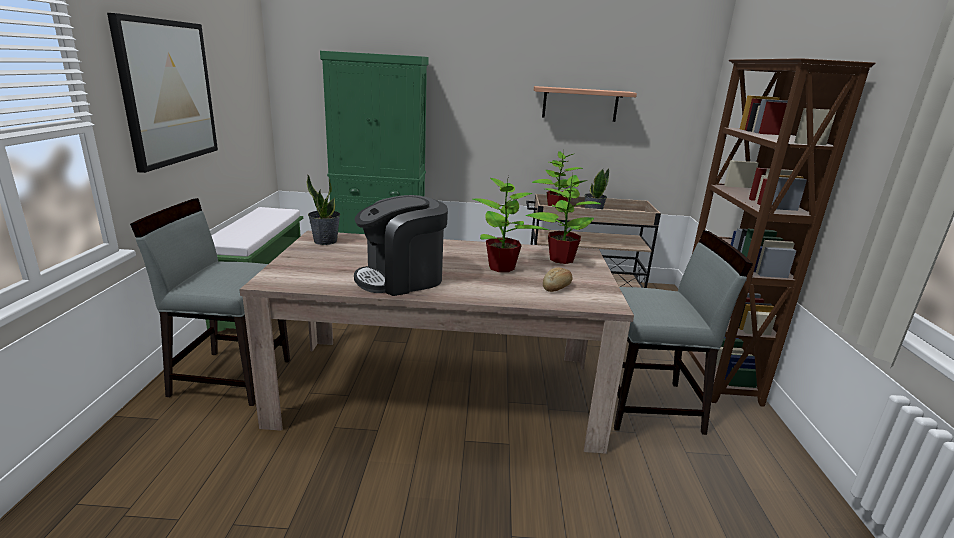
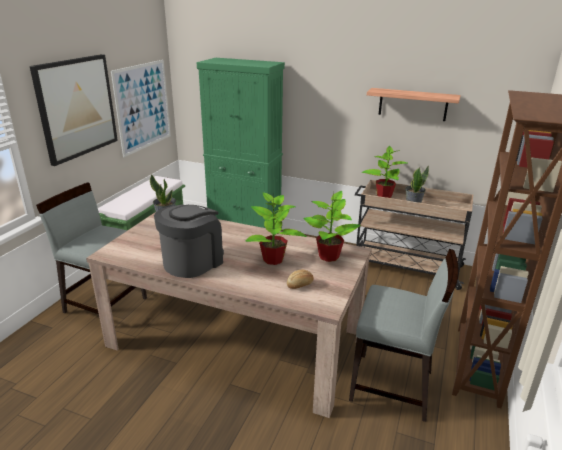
camera: 20 degrees right, 5 degrees up
coffee machine [354,195,448,296] -> coffee machine turned 135 degrees clockwise [154,204,224,278]
none -> picture [111,60,171,157]

